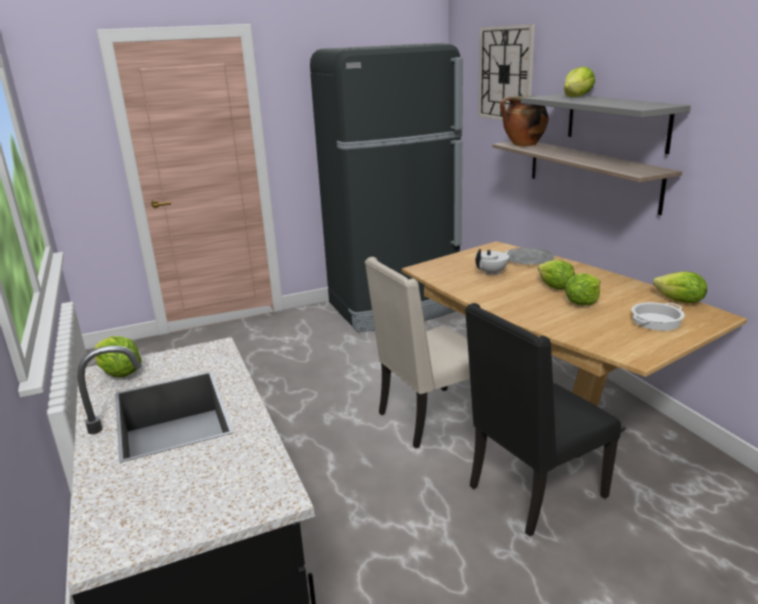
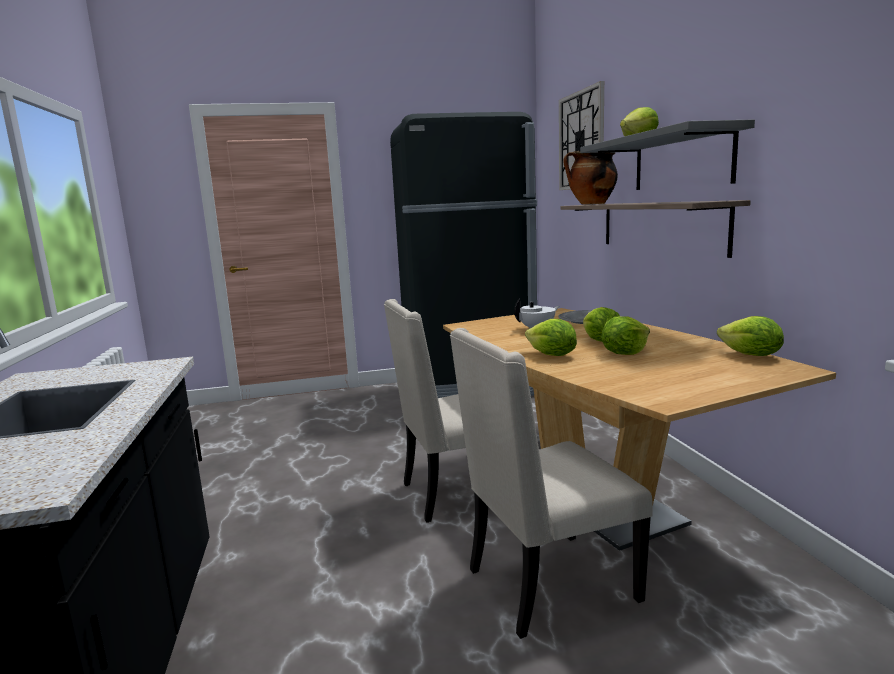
camera: 10 degrees right, 10 degrees down
lettuce [94,336,142,378] -> lettuce moved to [525,319,577,356]
black chair [465,303,621,537] -> beige chair [450,328,652,639]
cooking pot [631,302,685,331] -> none

